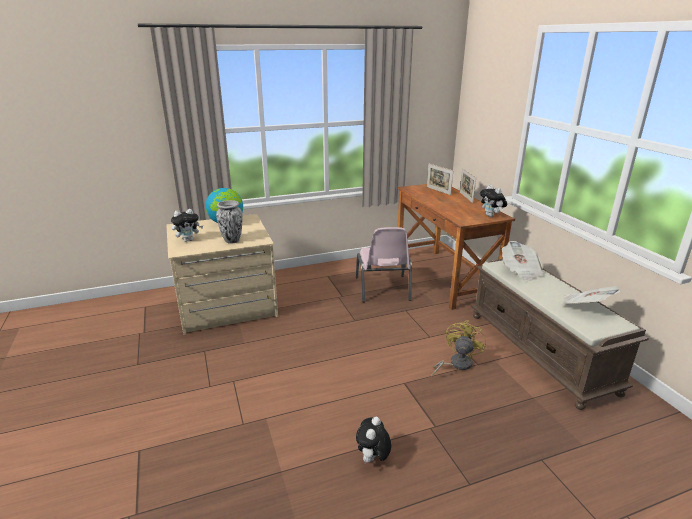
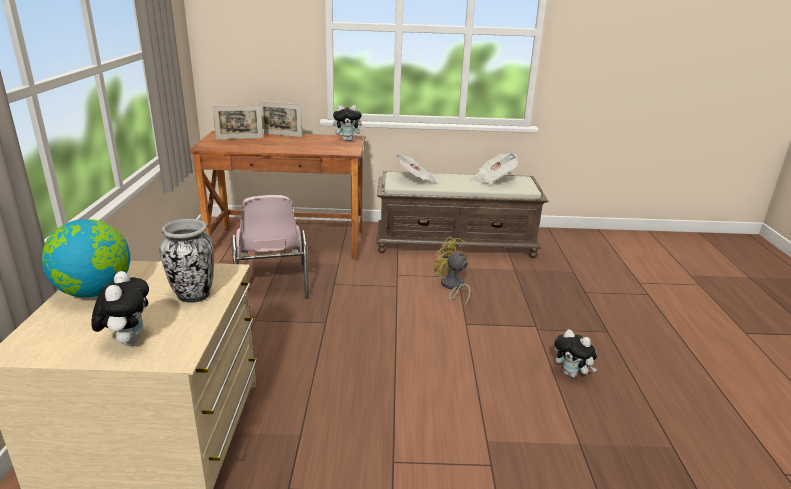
camera: 70 degrees left, 0 degrees up
pink chair [356,227,412,302] -> pink chair turned 60 degrees clockwise [231,195,309,299]

